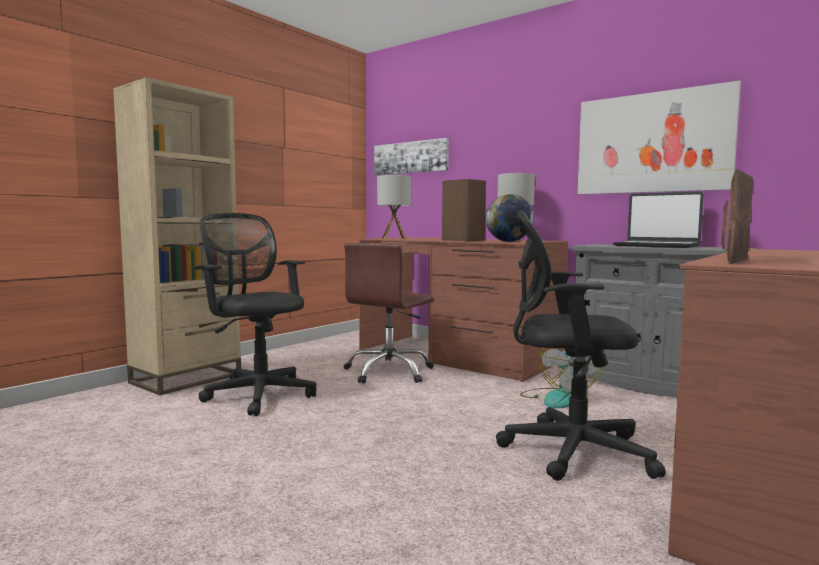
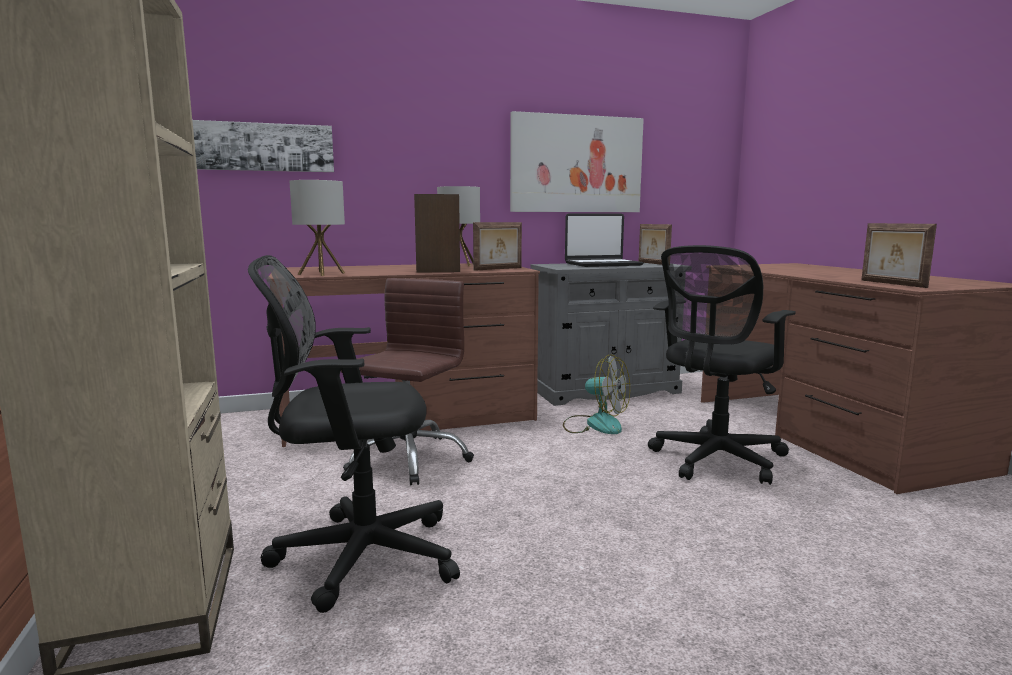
camera: 55 degrees left, 5 degrees up
brown office chair [344,243,434,384] -> brown office chair turned 135 degrees counterclockwise [341,278,474,485]
globe [486,194,534,242] -> picture frame [473,222,522,271]

